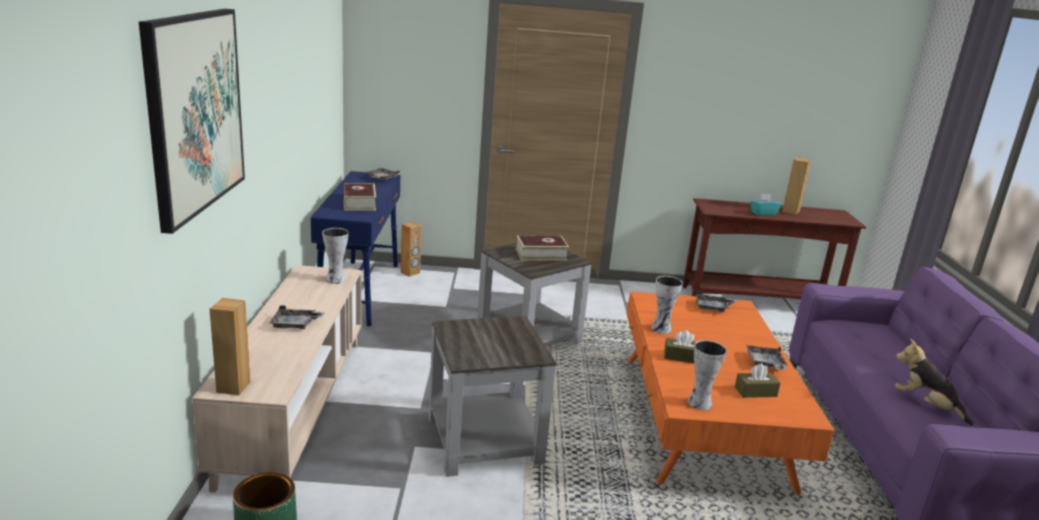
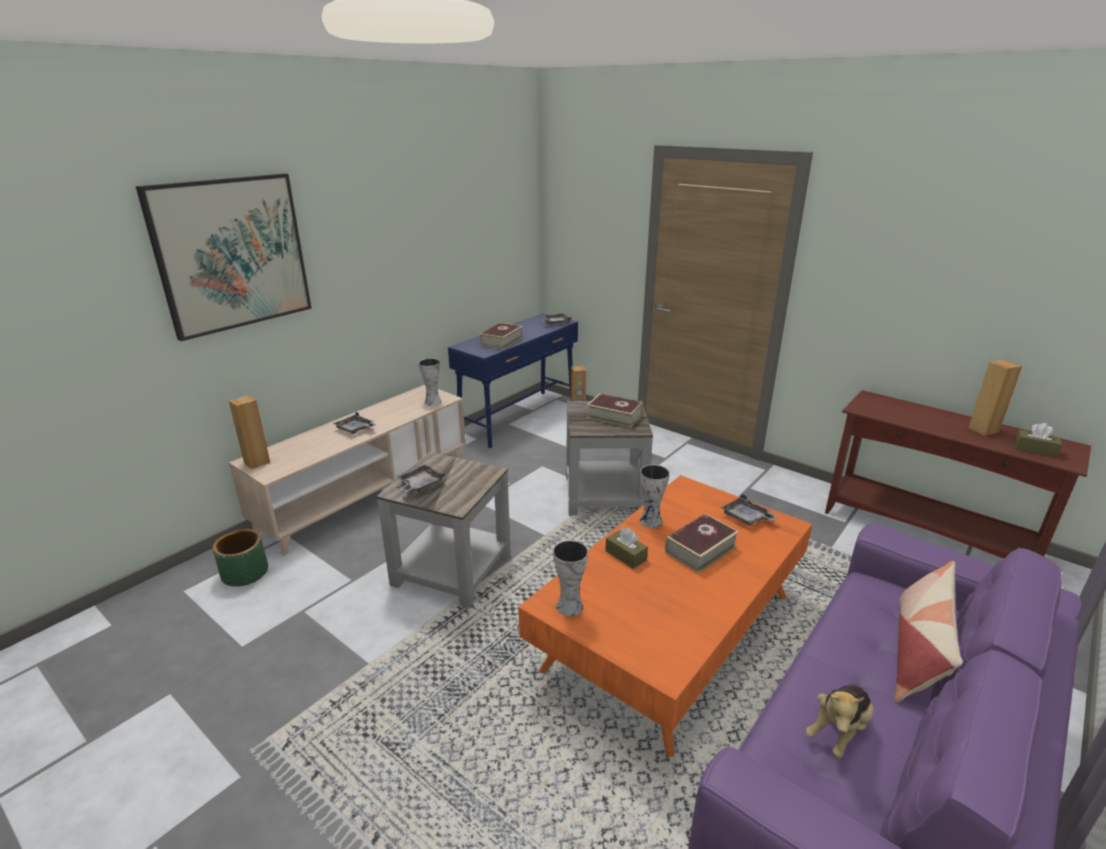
camera: 40 degrees right, 5 degrees up
brown tissue box [735,363,780,398] -> brown tissue box moved to [1014,423,1062,458]
grey tray [746,345,787,370] -> grey tray moved to [396,464,445,492]
turquoise tissue box [750,194,781,216] -> none
plush toy [895,338,974,425] -> plush toy turned 135 degrees counterclockwise [805,685,874,759]
none -> book [665,513,739,573]
none -> pillow [894,561,963,702]

